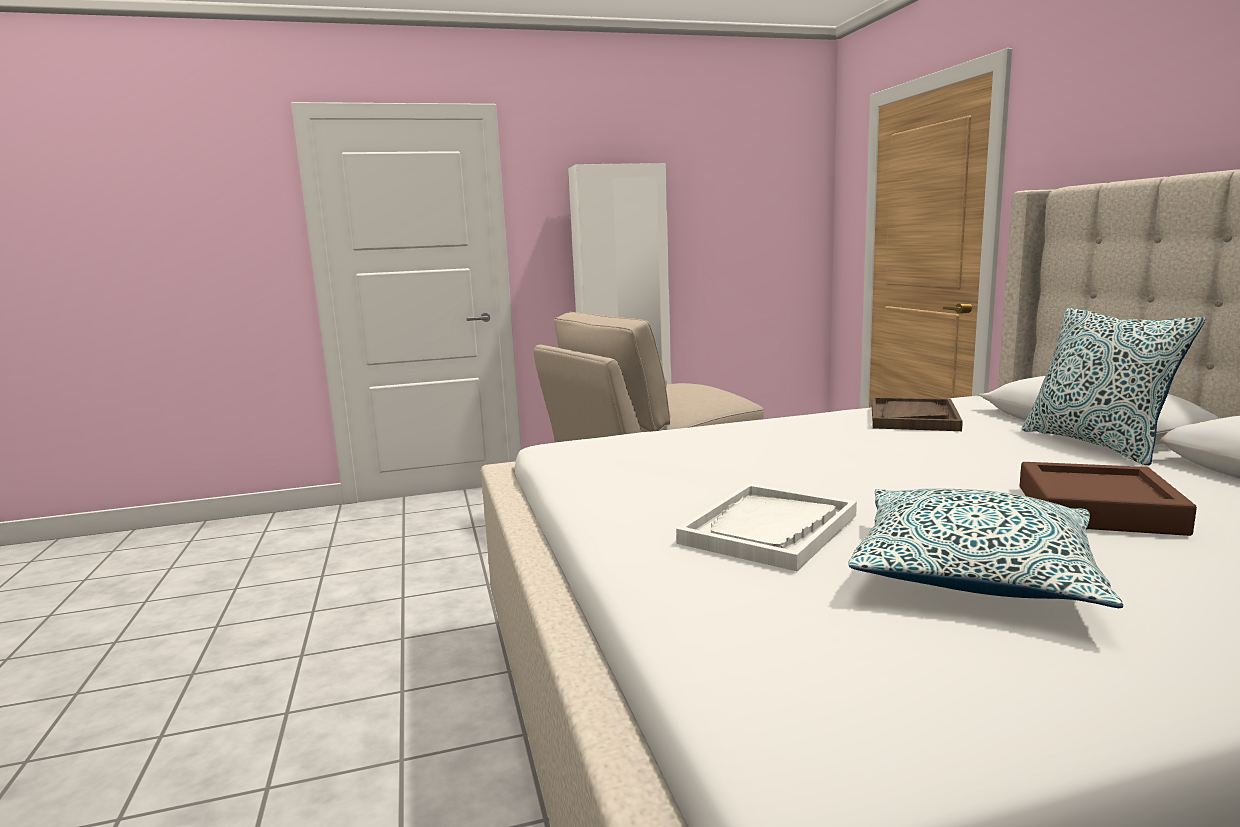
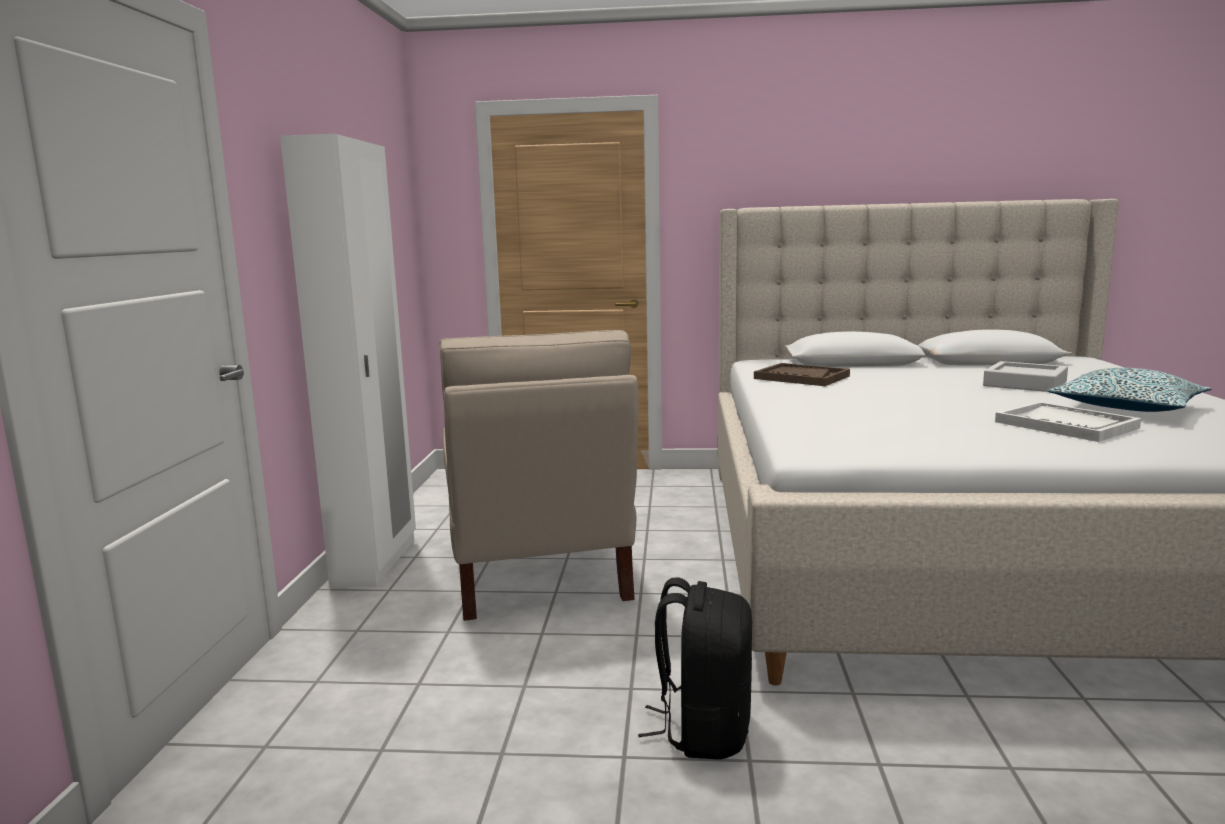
camera: 70 degrees left, 0 degrees up
brown tray [1020,462,1197,536] -> grey tray [983,361,1068,392]
pillow [1022,308,1205,465] -> none
none -> black backpack [638,578,752,760]

